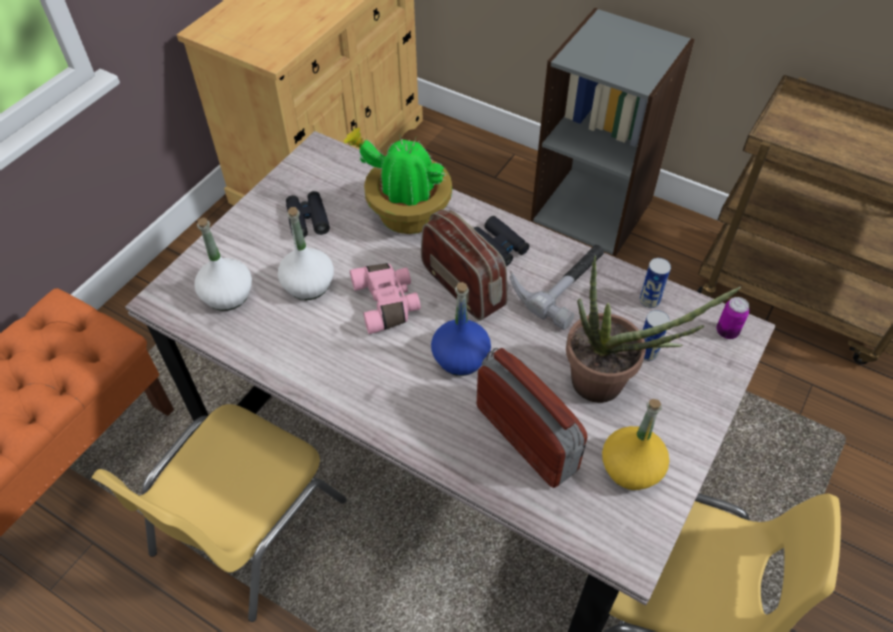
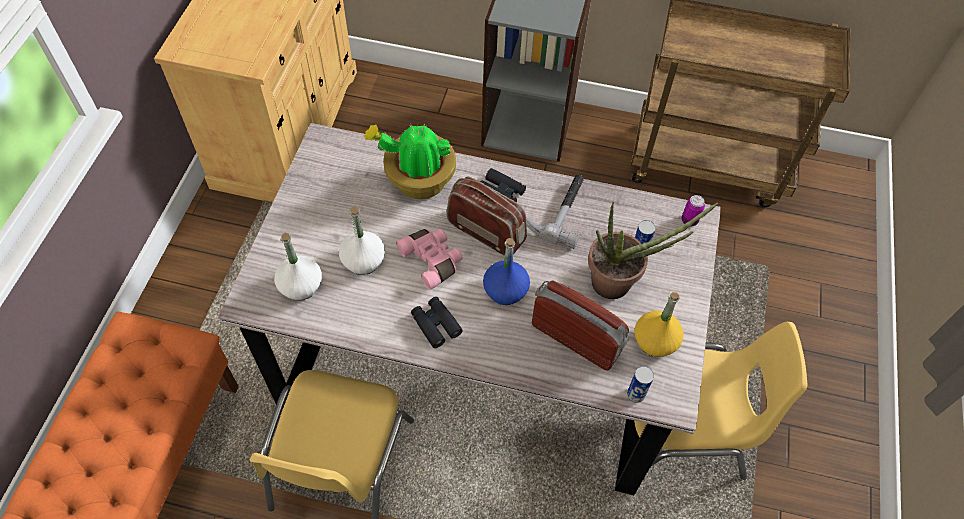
camera: 20 degrees left, 5 degrees up
black binoculars [286,191,330,238] -> black binoculars moved to [411,297,463,348]
can [640,258,671,308] -> can moved to [627,366,654,403]

